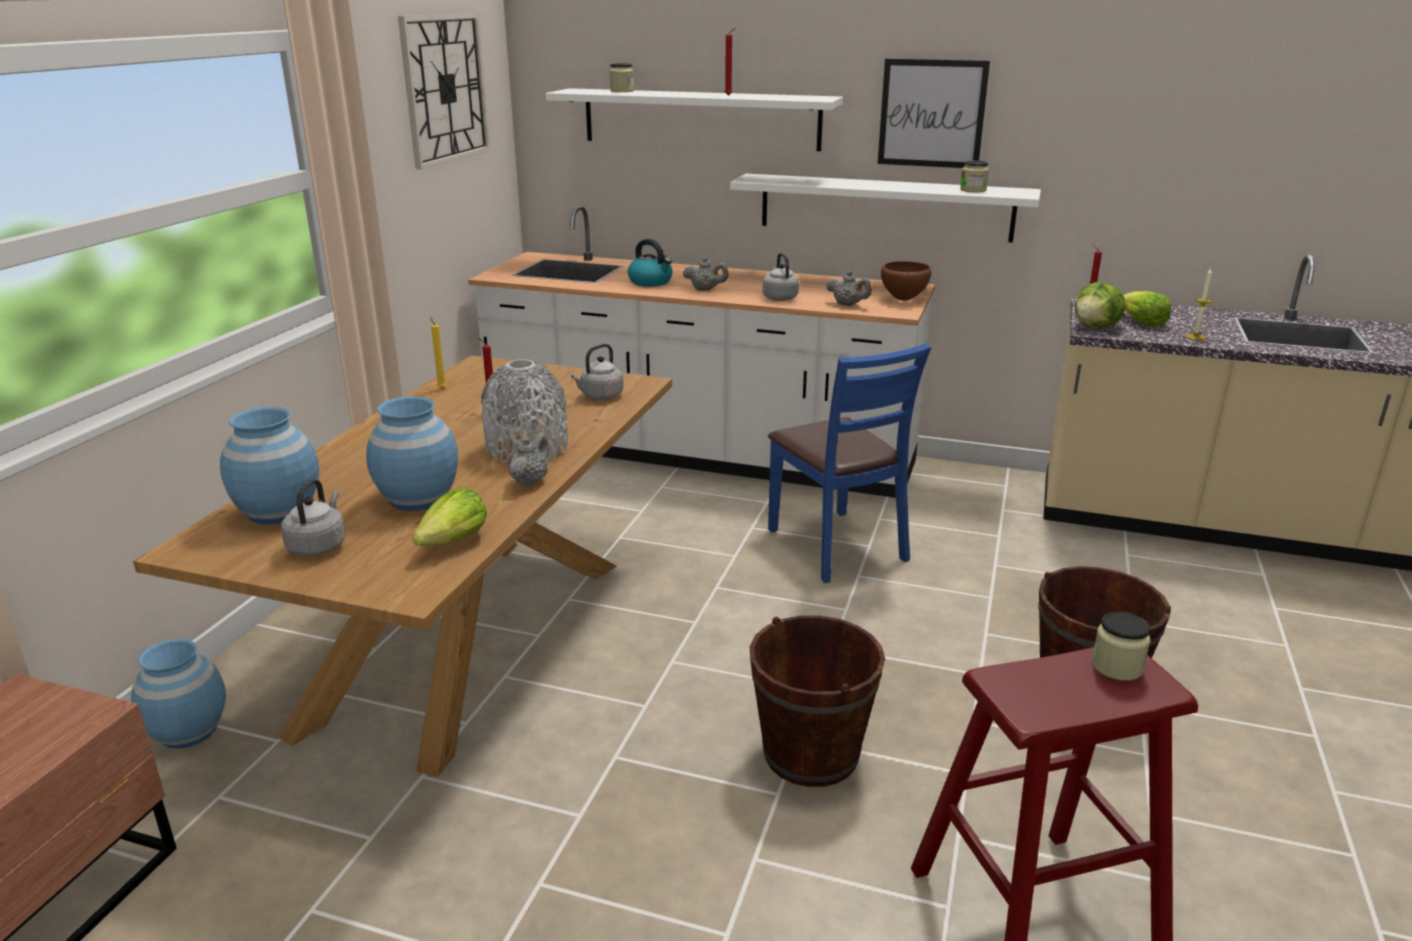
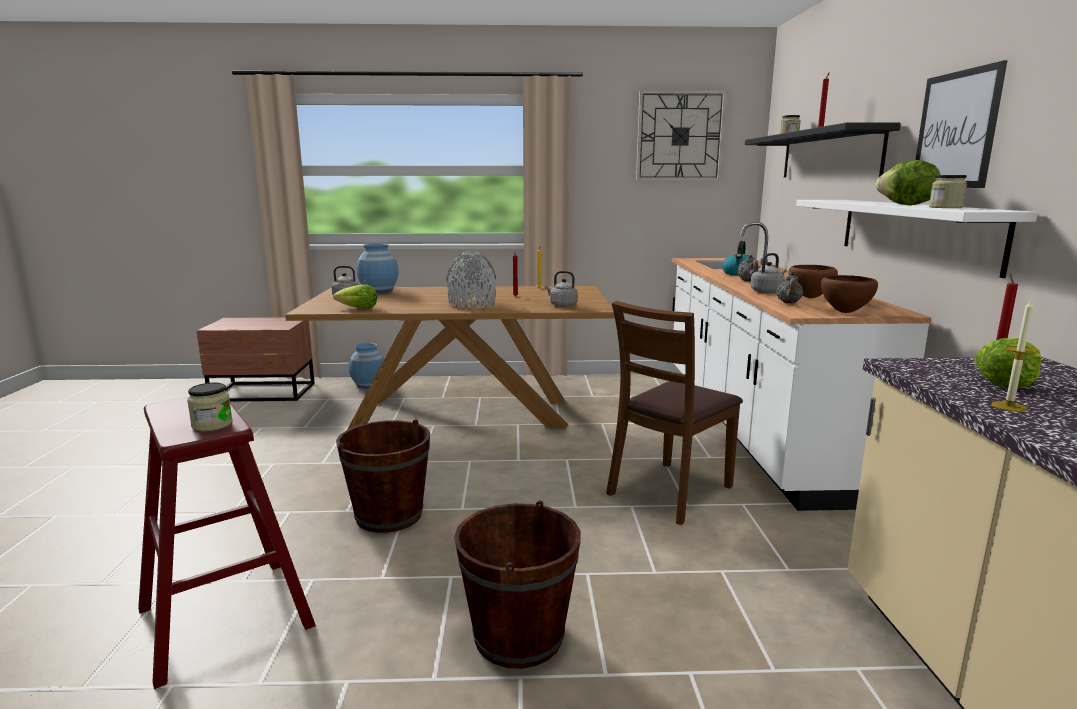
camera: 70 degrees right, 10 degrees down
blue vase [366,396,458,511] -> none
grey teapot [509,433,549,486] -> none
white shelf [546,88,843,151] -> black shelf [745,122,901,177]
blue chair [768,343,932,583] -> brown chair [606,301,743,525]
lettuce [1075,282,1126,327] -> lettuce moved to [875,160,940,205]
none -> brown bowl [789,265,838,298]

